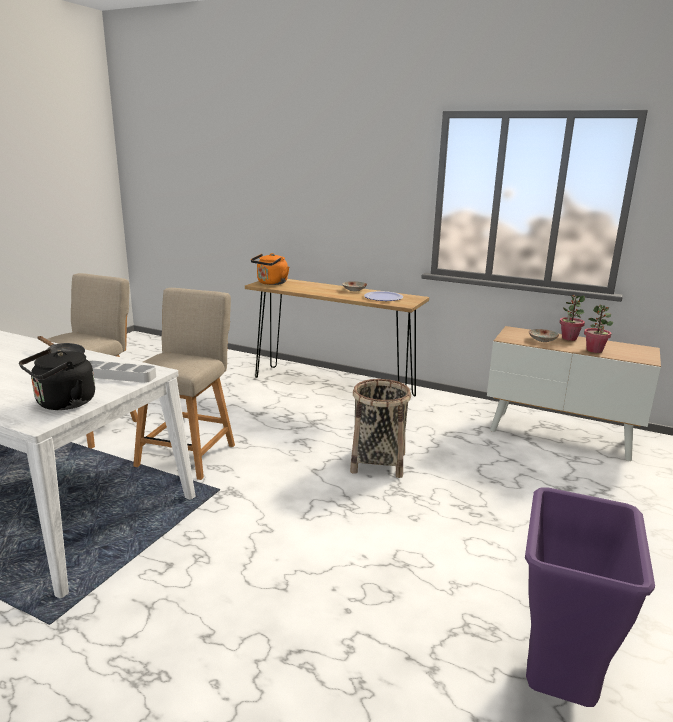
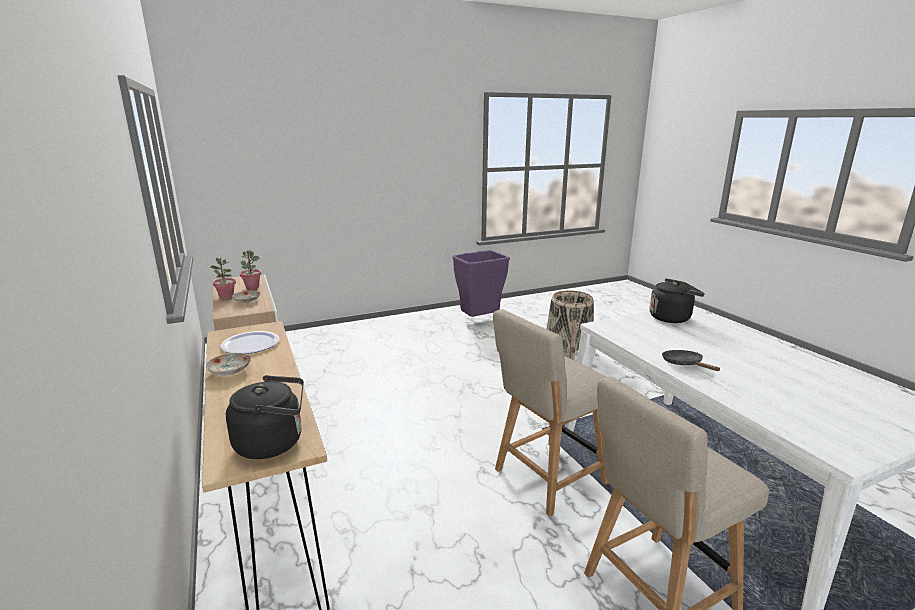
camera: 140 degrees left, 0 degrees up
grey tray [89,360,156,383] -> none
orange kettle [251,253,289,285] -> black kettle [226,375,304,459]
basket [350,379,411,478] -> basket moved to [547,291,594,360]

